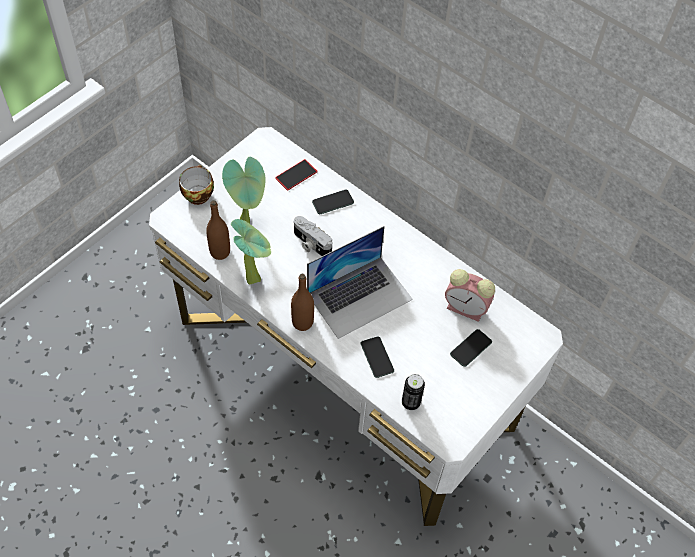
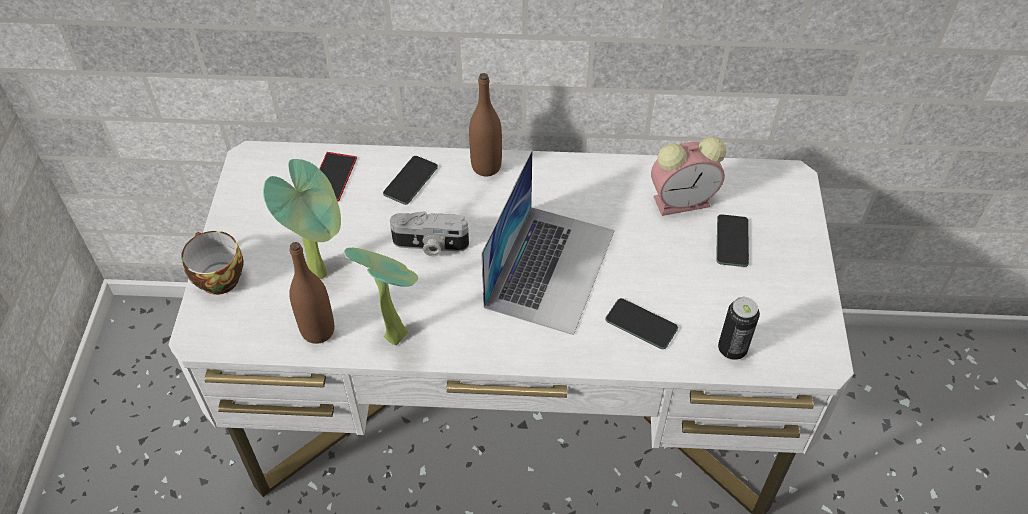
camera: 35 degrees left, 5 degrees down
brown bottle [291,274,314,331] -> brown bottle moved to [469,73,502,176]

